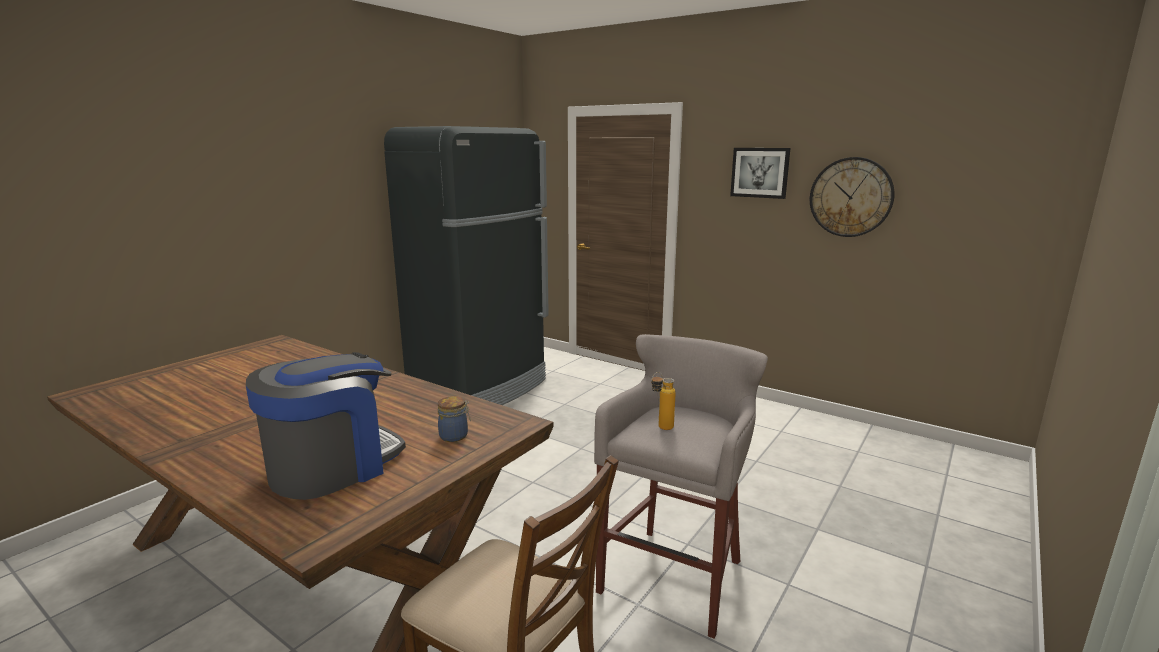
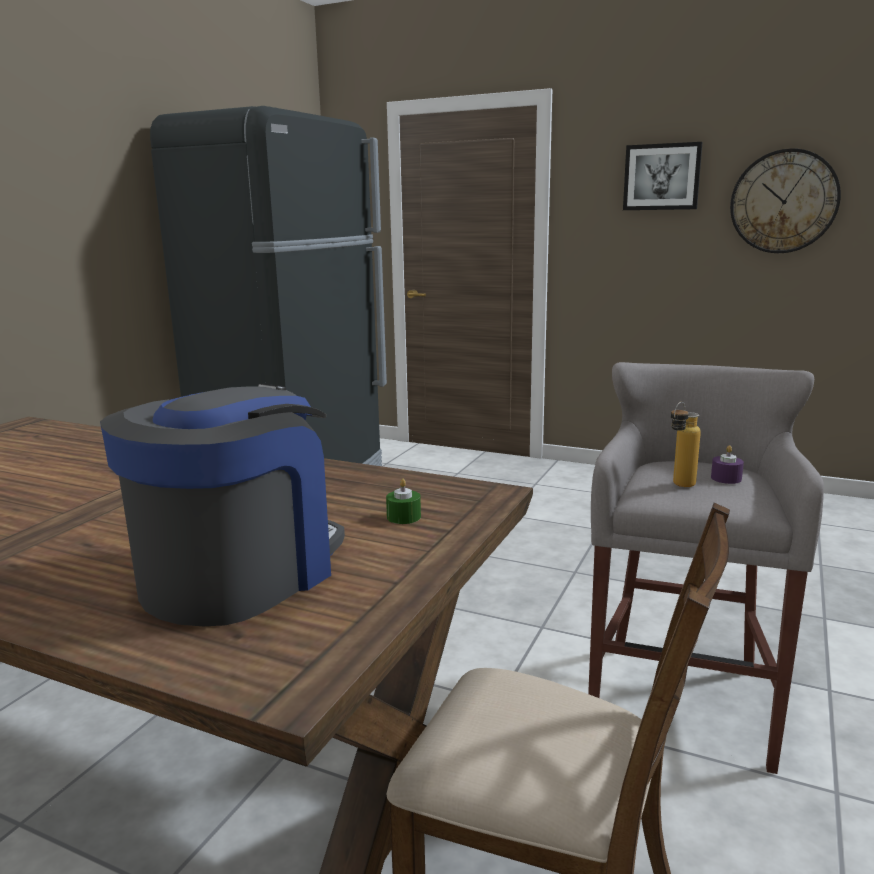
camera: 10 degrees left, 0 degrees up
jar [438,396,471,442] -> green candle [386,478,421,524]
none -> purple candle [711,445,744,484]

